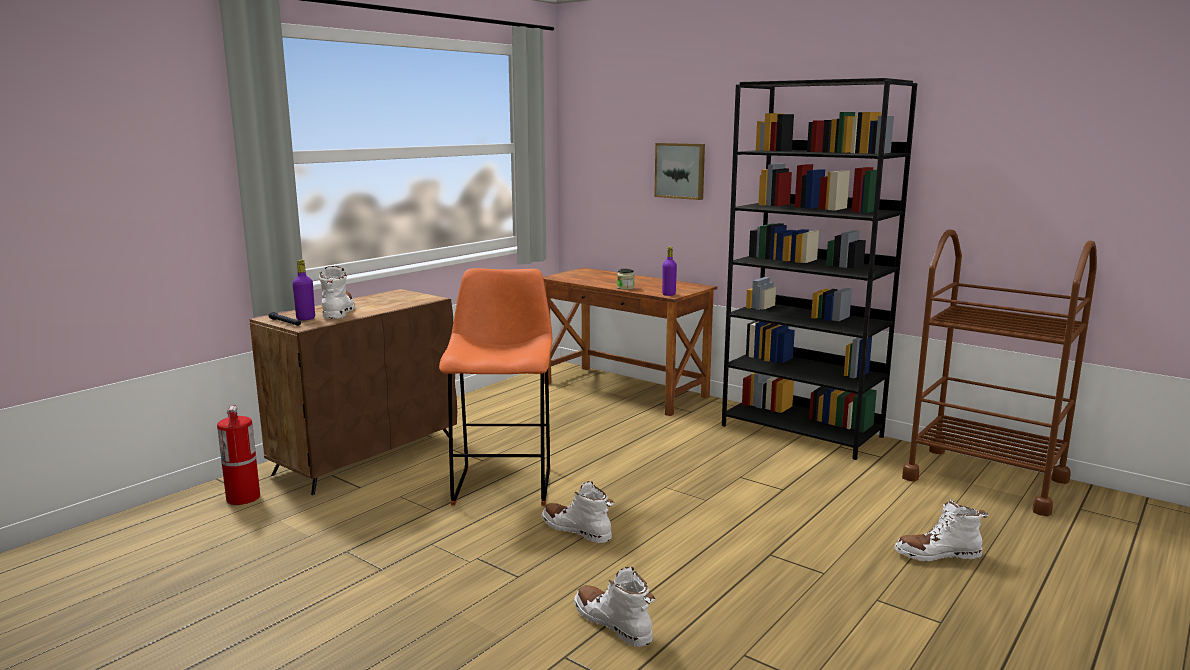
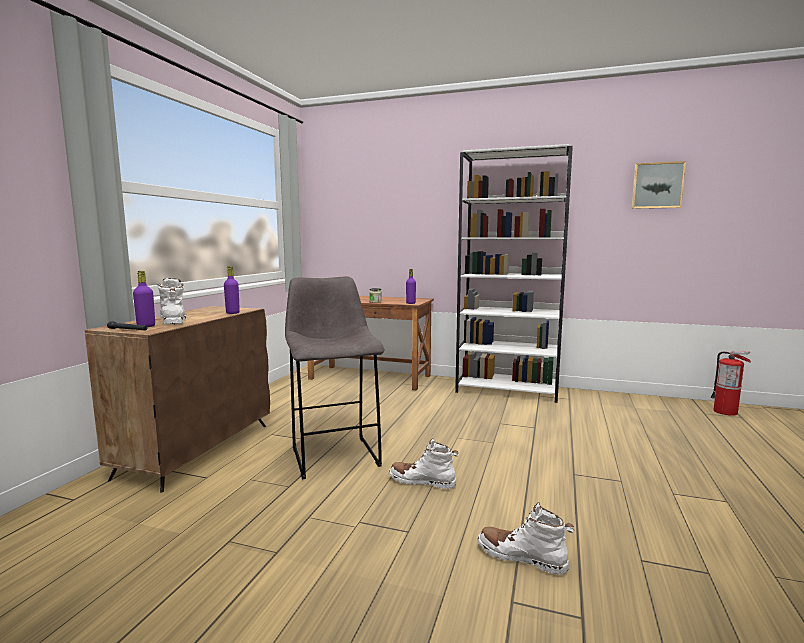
camera: 20 degrees left, 5 degrees down
fire extinguisher [217,405,260,505] -> fire extinguisher moved to [711,351,751,416]
orange stool [439,268,552,506] -> grey stool [285,276,384,479]
picture [654,143,705,200] -> picture moved to [632,161,686,209]
black bookcase [722,78,917,460] -> white bookcase [455,144,573,403]
white boot [895,499,989,561] -> none
brown cart [902,229,1097,516] -> none
none -> purple bottle [224,266,240,314]

